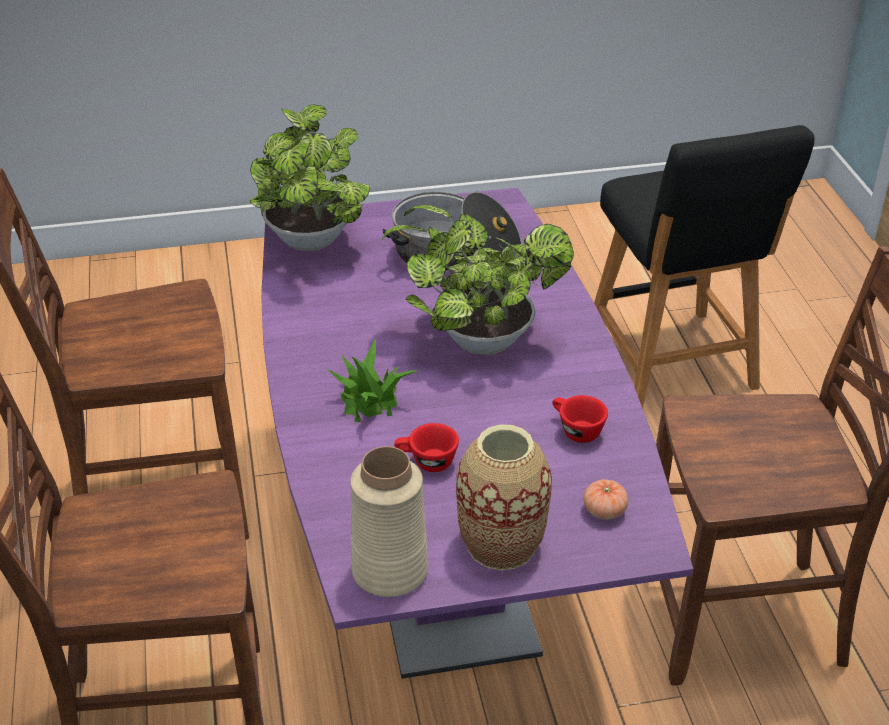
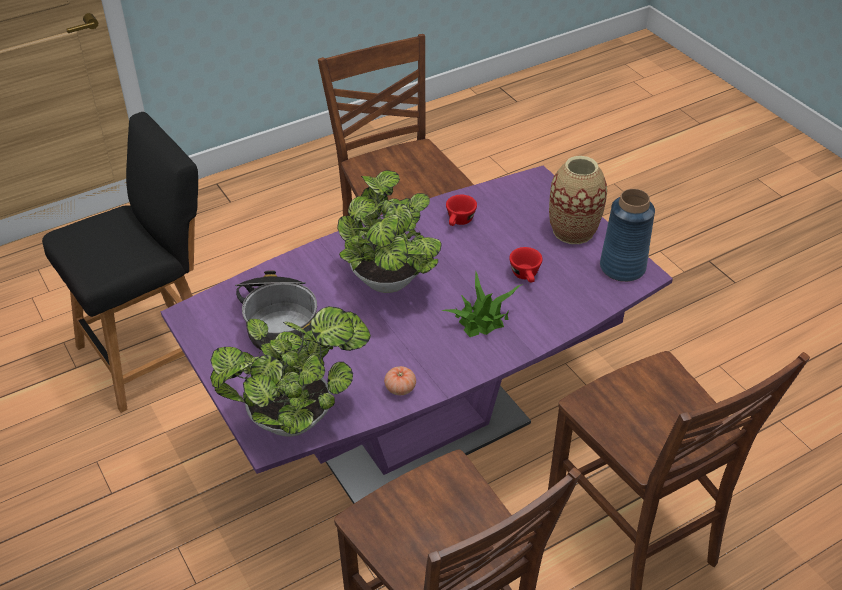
camera: 110 degrees left, 5 degrees up
beige vase [350,446,428,597] -> blue vase [600,189,655,282]
tomato [583,479,628,520] -> tomato moved to [384,366,416,395]

